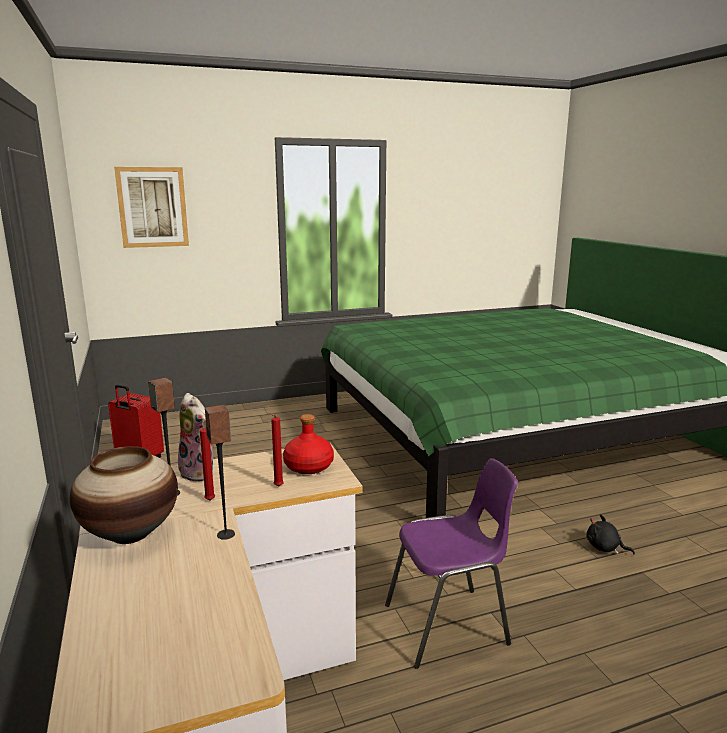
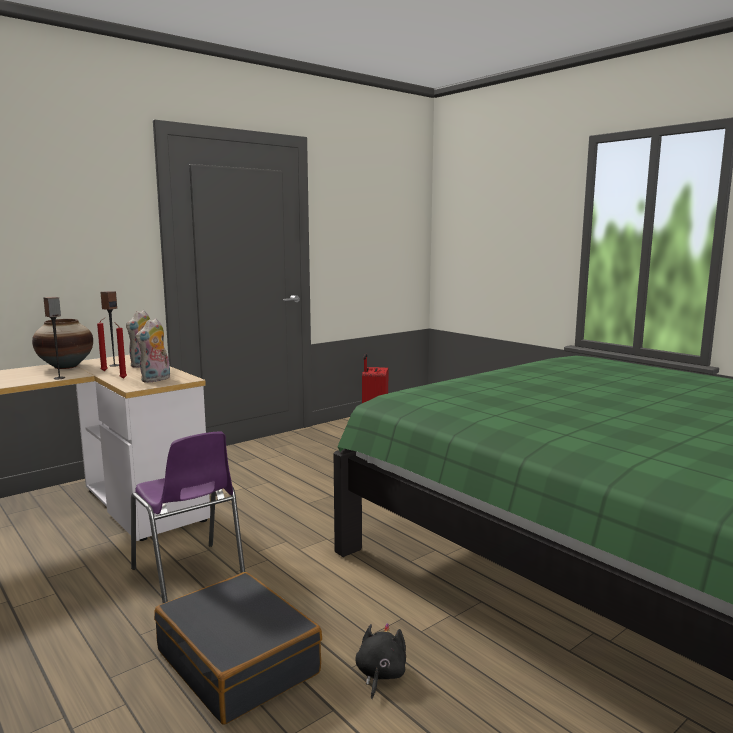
camera: 70 degrees right, 5 degrees down
picture [114,167,189,248] -> none
red bottle [283,414,334,474] -> plush toy [136,318,170,383]
none -> black suitcase [154,572,322,725]

